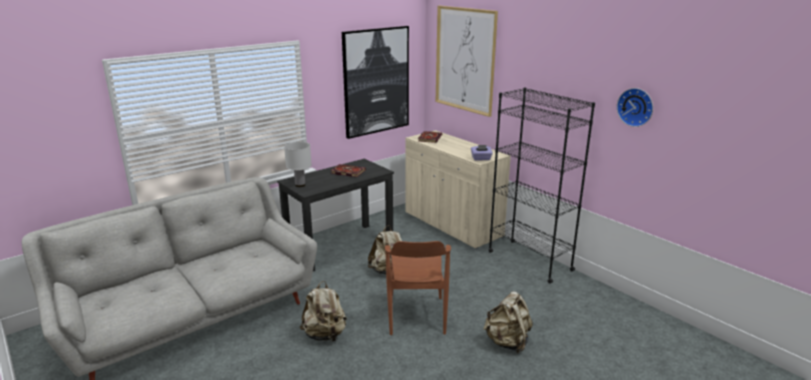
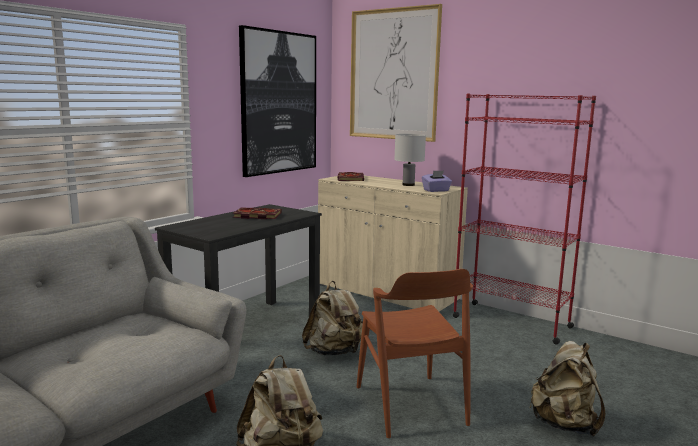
camera: 15 degrees left, 10 degrees down
white table lamp [284,142,312,187] -> white table lamp moved to [394,134,426,186]
black bookcase [488,87,595,284] -> red bookcase [453,94,596,345]
wall clock [617,88,653,127] -> none

